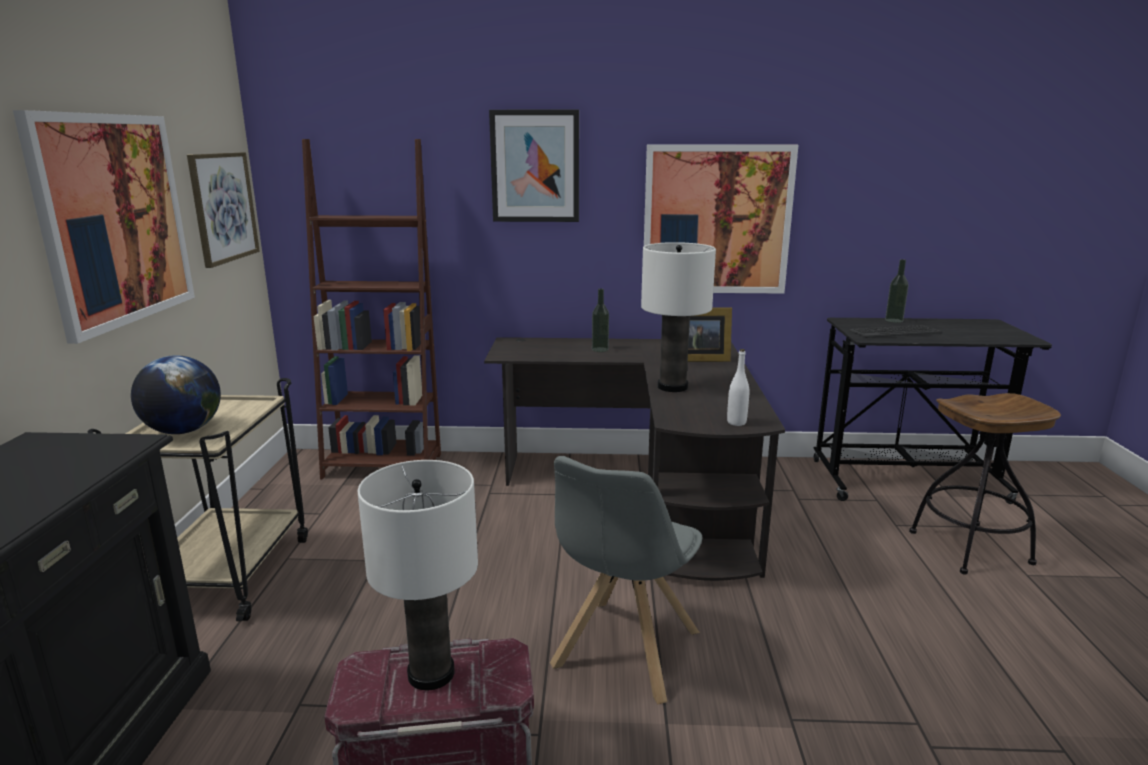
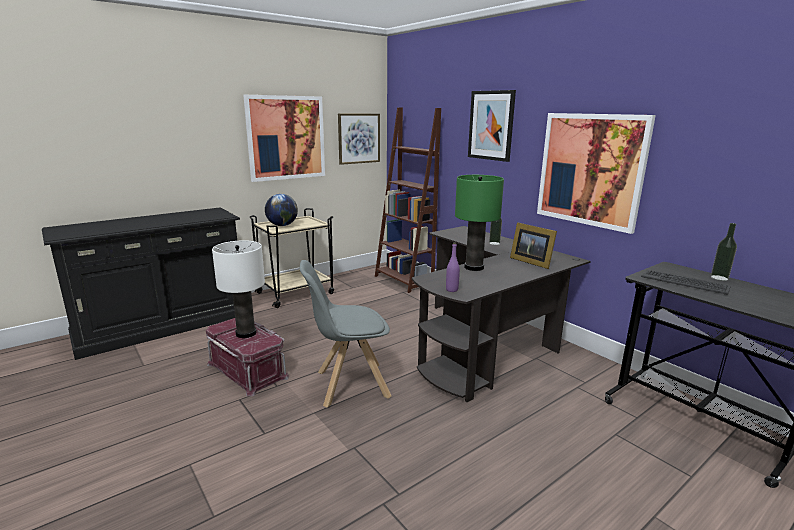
camera: 50 degrees right, 0 degrees up
white table lamp [641,242,716,392] -> green table lamp [455,175,504,271]
white bottle [727,349,749,426] -> purple bottle [446,243,460,292]
brown stool [909,393,1061,575] -> none

